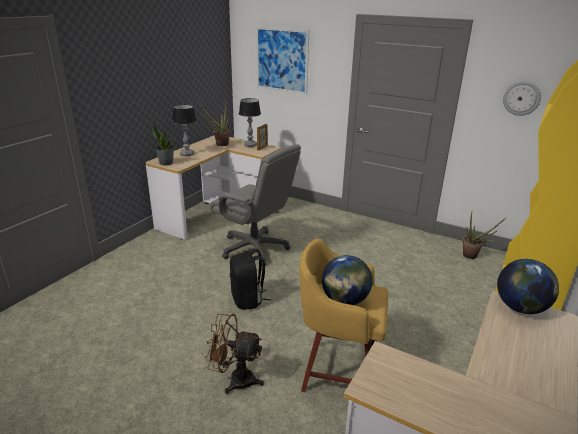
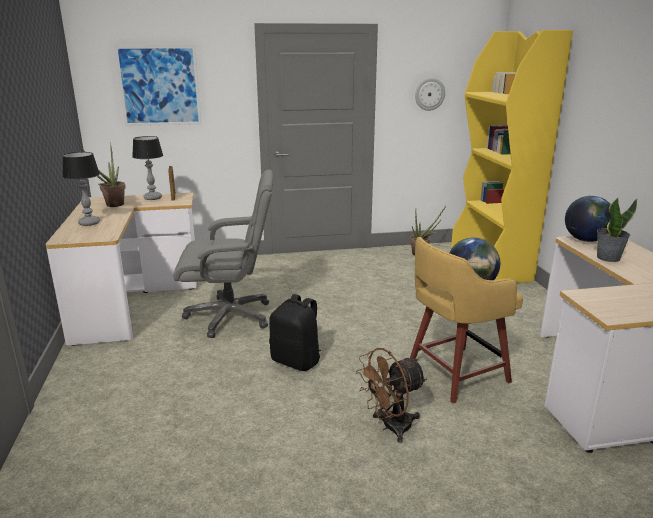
camera: 40 degrees left, 5 degrees down
potted plant [153,125,174,166] -> potted plant moved to [597,197,637,262]

